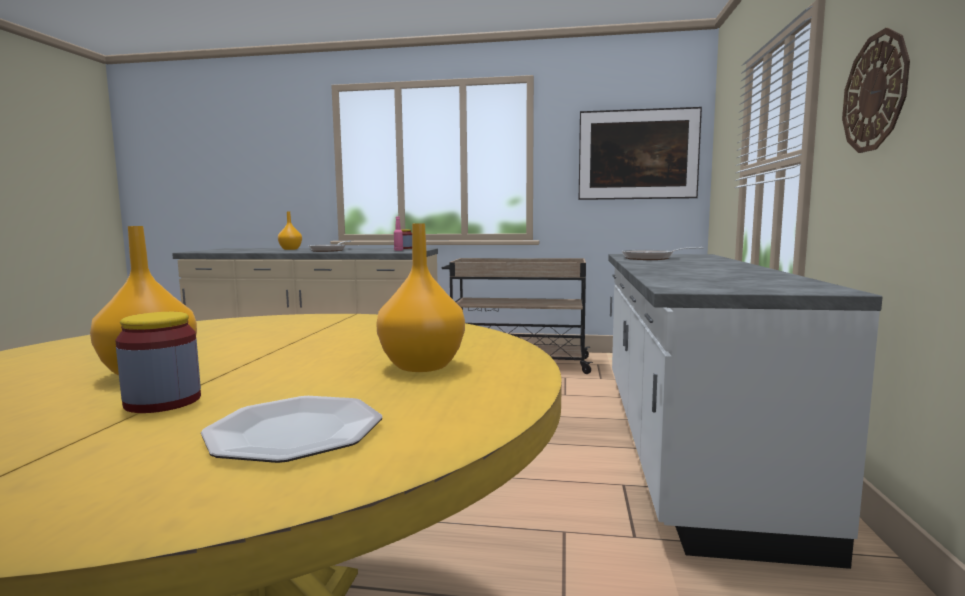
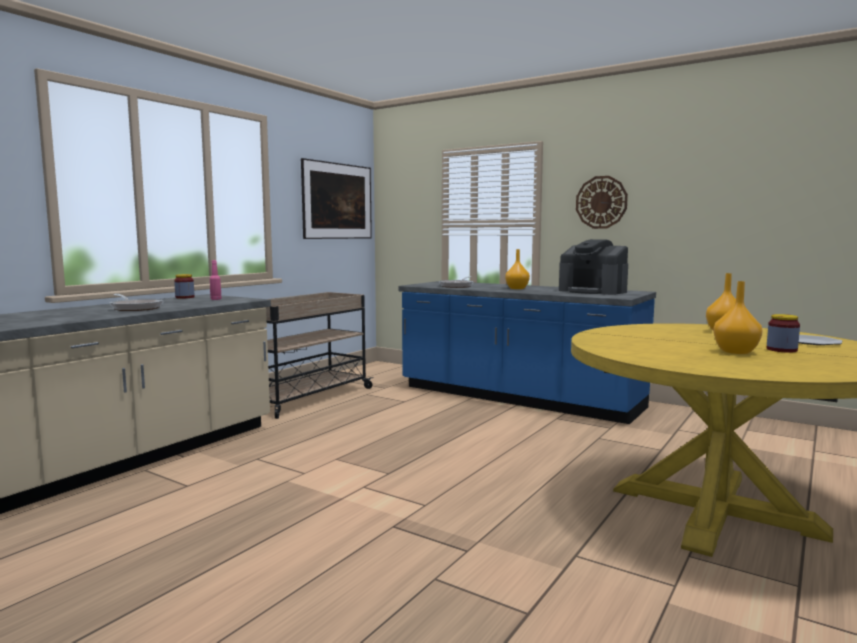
camera: 65 degrees left, 0 degrees up
orange vase [278,211,302,250] -> orange vase moved to [505,249,530,289]
white counter [608,254,882,569] -> blue counter [398,281,656,424]
none -> coffee machine [559,239,628,295]

